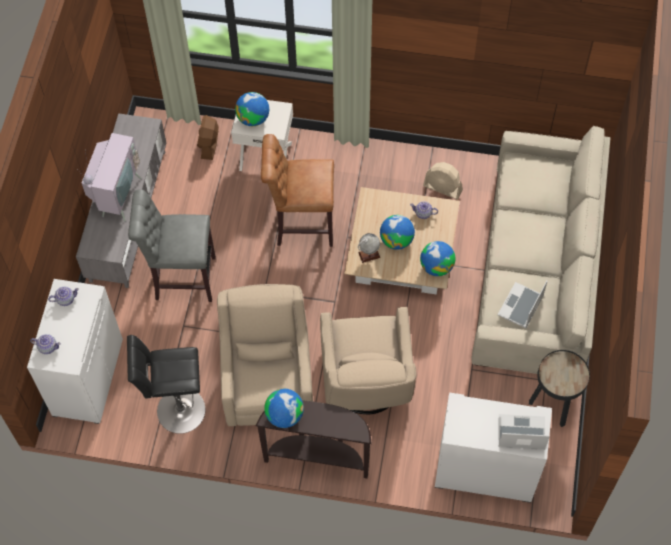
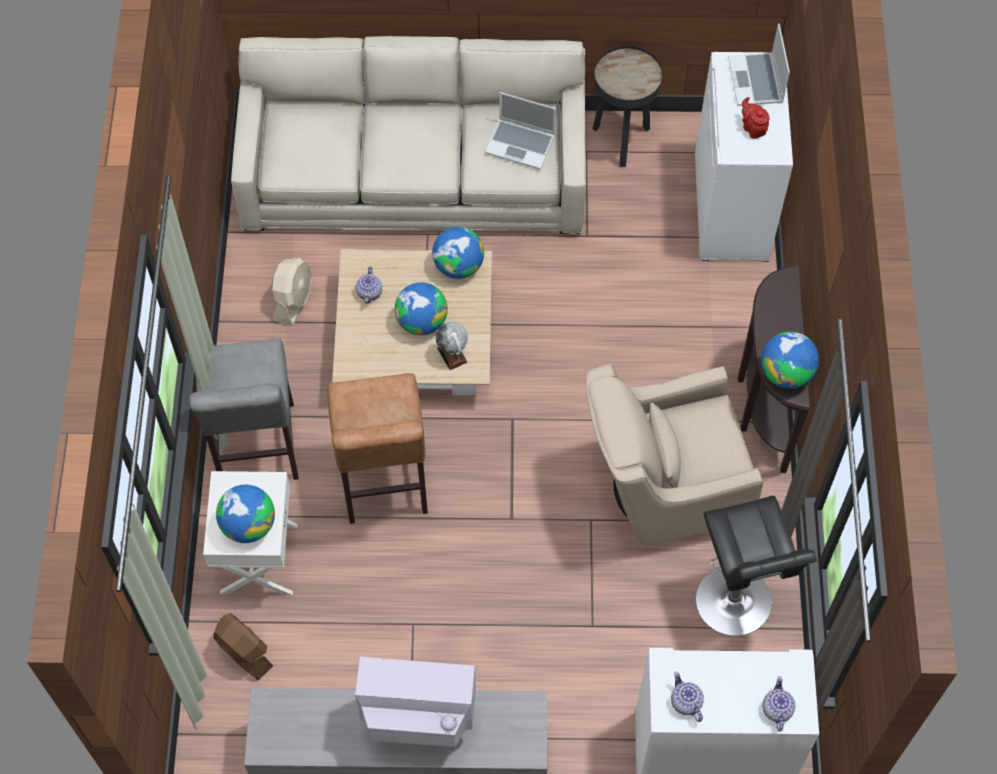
camera: 100 degrees left, 0 degrees up
grey stool [128,189,216,302] -> grey stool moved to [189,339,299,480]
brown fan [197,115,219,160] -> brown fan turned 135 degrees counterclockwise [214,613,273,681]
beige armchair [320,307,416,414] -> none
none -> red teapot [742,97,769,139]

